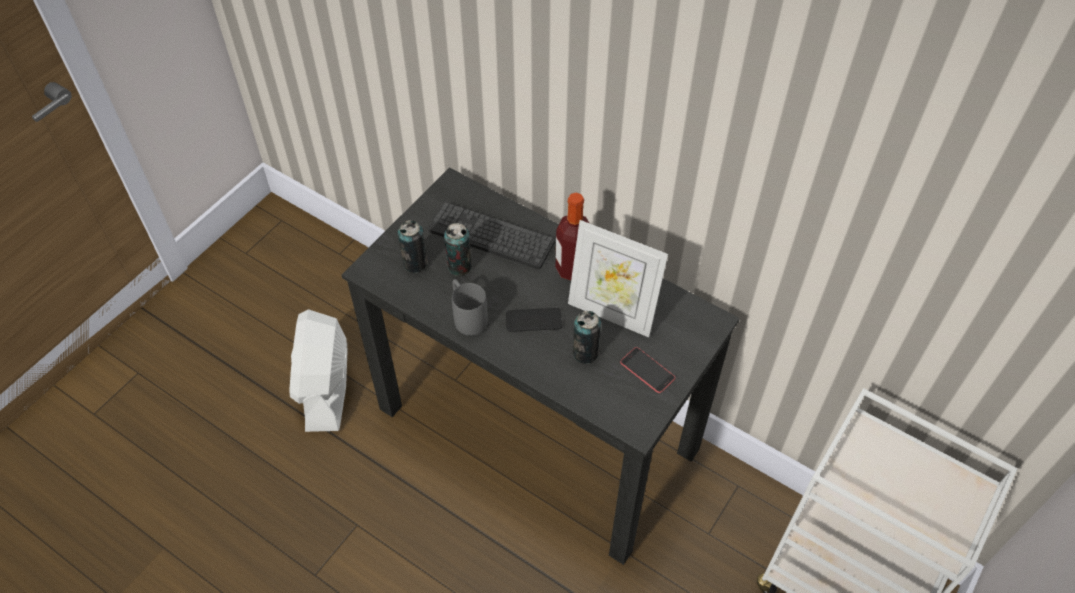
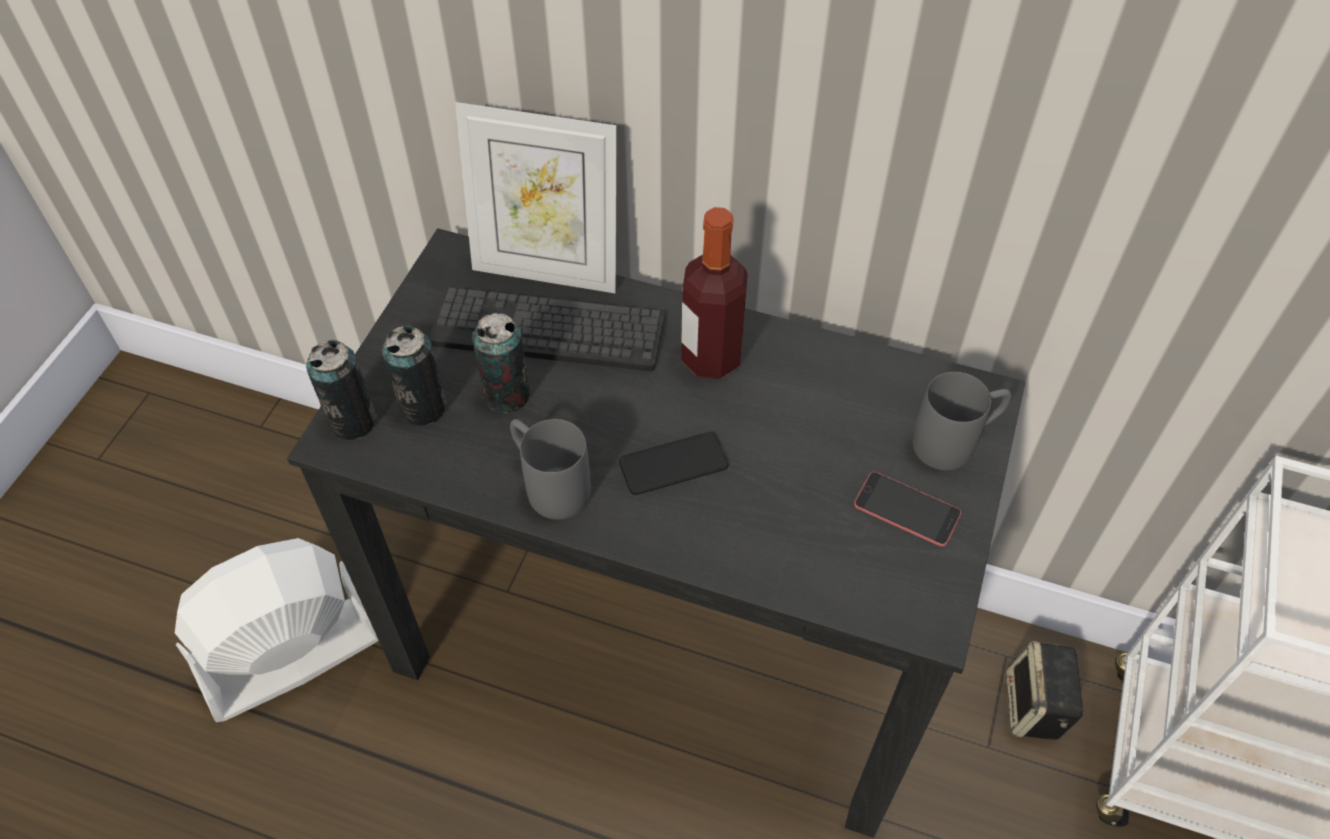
camera: 15 degrees left, 0 degrees up
white fan [289,309,348,432] -> white fan turned 75 degrees clockwise [175,538,379,722]
picture frame [568,220,668,337] -> picture frame moved to [455,102,617,293]
can [573,311,601,364] -> can moved to [306,340,377,440]
none -> grey mug [912,372,1011,470]
none -> speaker [1006,641,1084,740]

